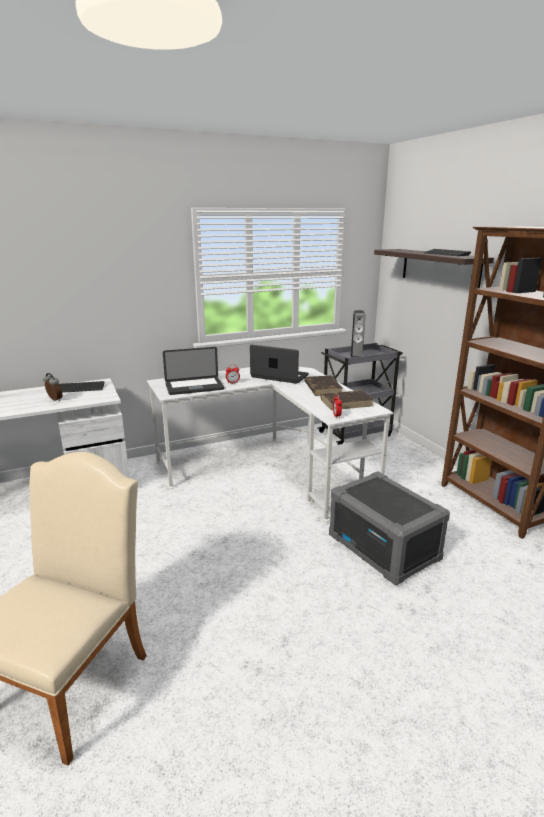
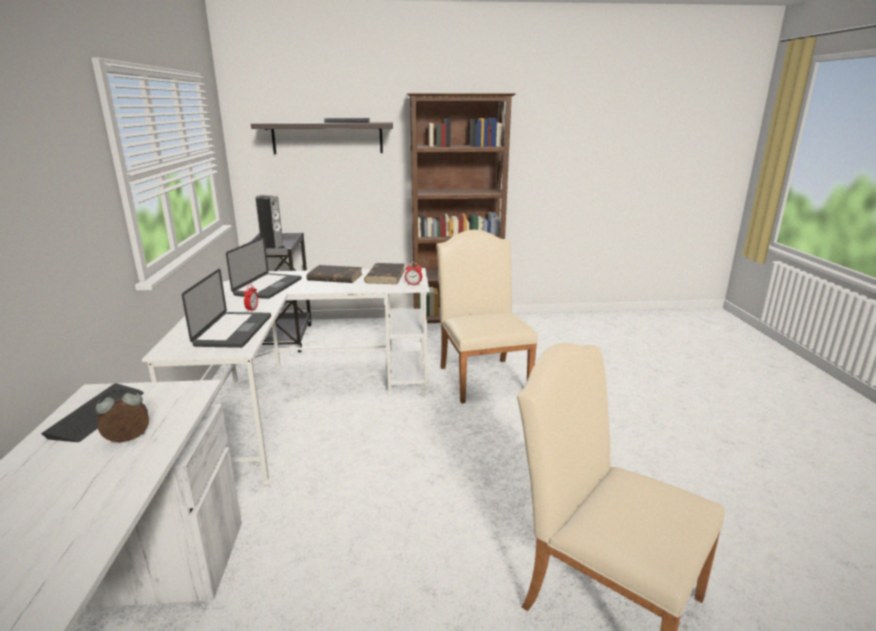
camera: 70 degrees left, 0 degrees up
laptop [250,345,309,384] -> laptop turned 150 degrees clockwise [226,237,302,299]
grey storage box [329,471,450,585] -> beige chair [437,230,538,404]

